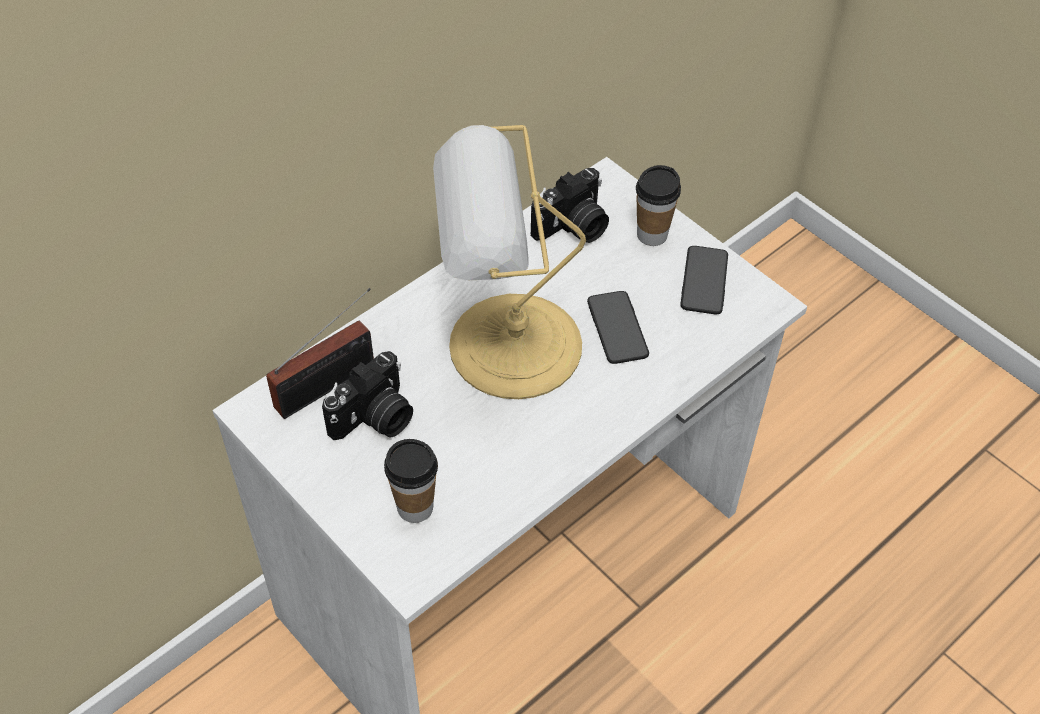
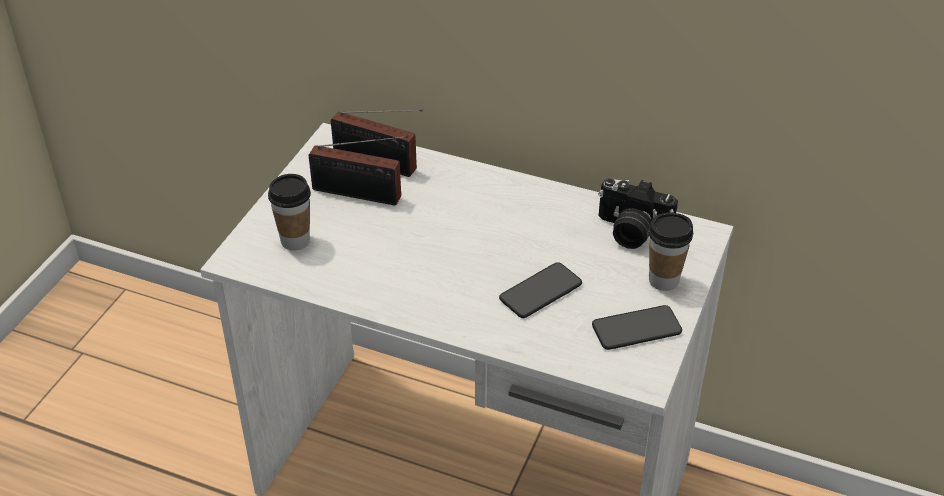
camera: 65 degrees right, 10 degrees down
camera [322,351,413,440] -> radio [309,136,408,206]
table lamp [433,125,586,399] -> none

